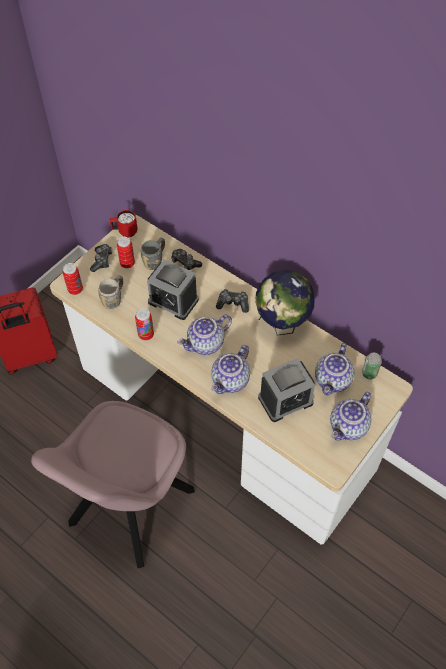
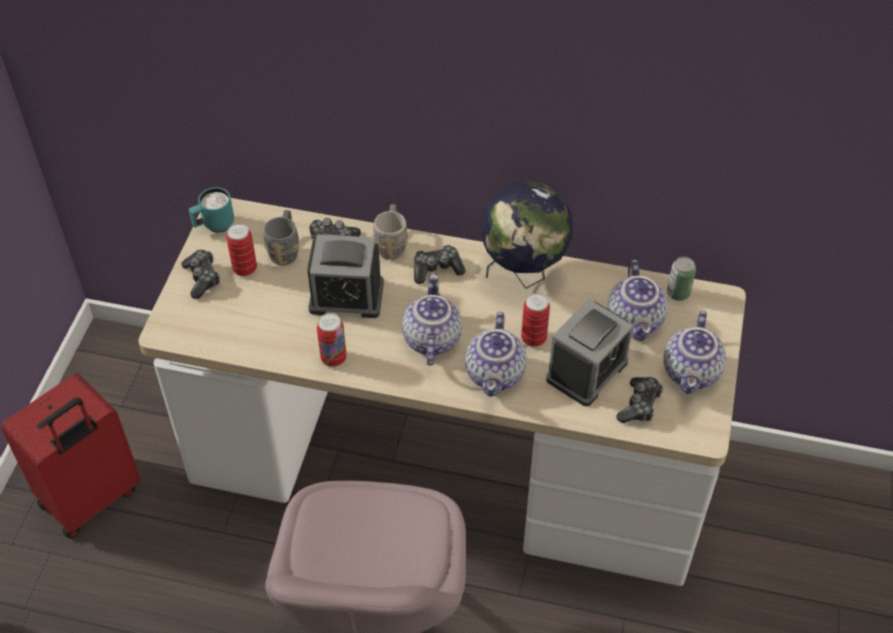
camera: 25 degrees left, 5 degrees down
can [63,263,83,295] -> can moved to [521,293,550,347]
grey mug [98,275,123,309] -> grey mug moved to [373,204,408,260]
red mug [110,210,138,237] -> turquoise mug [189,187,234,232]
teapot [177,315,232,355] -> teapot turned 150 degrees clockwise [402,274,462,366]
none -> game controller [616,377,663,423]

